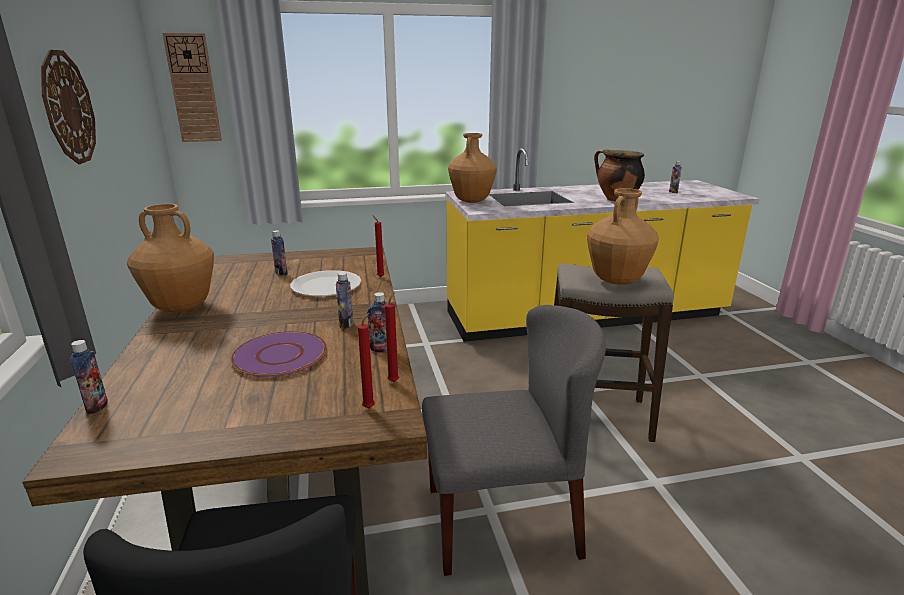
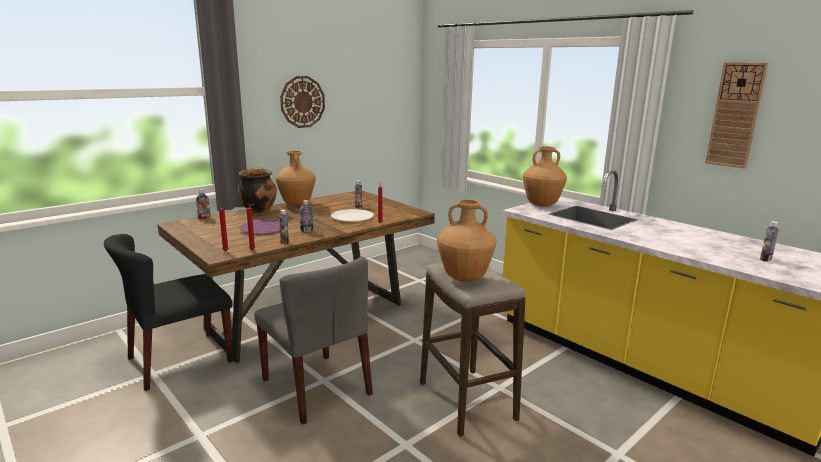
camera: 60 degrees right, 5 degrees down
wall clock [162,33,222,142] -> wall clock moved to [705,62,768,169]
cooking pot [594,149,645,201] -> cooking pot moved to [237,168,277,214]

